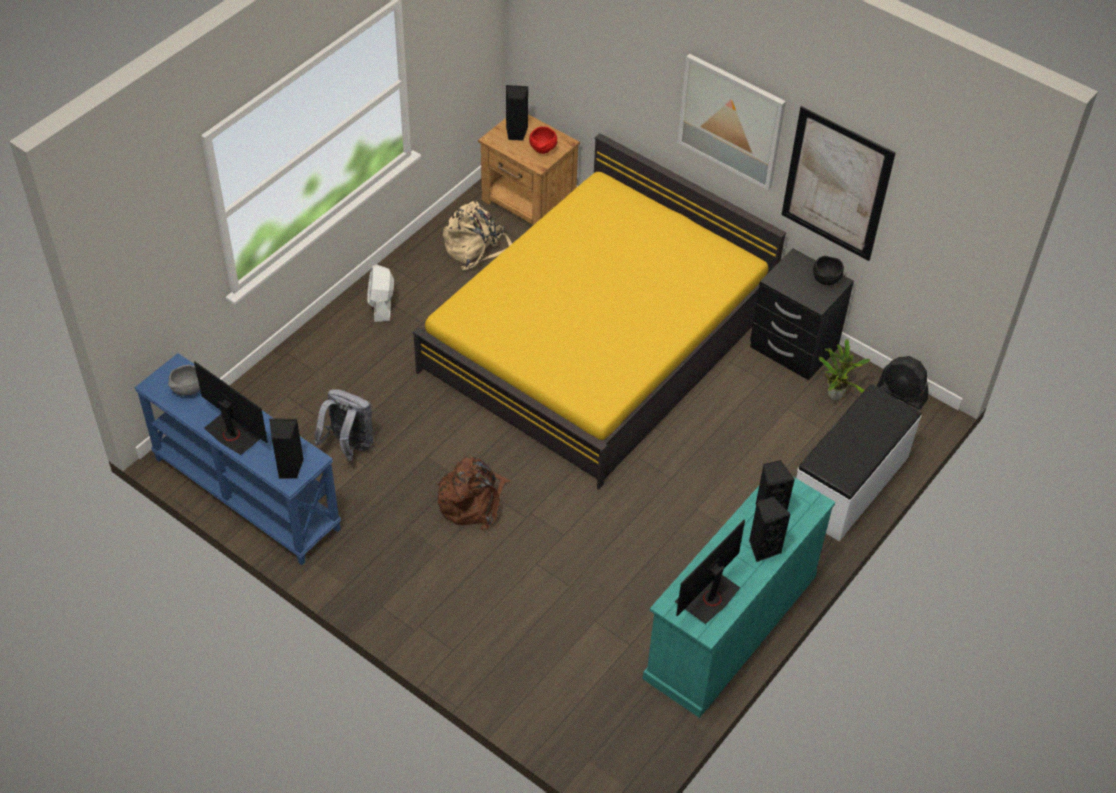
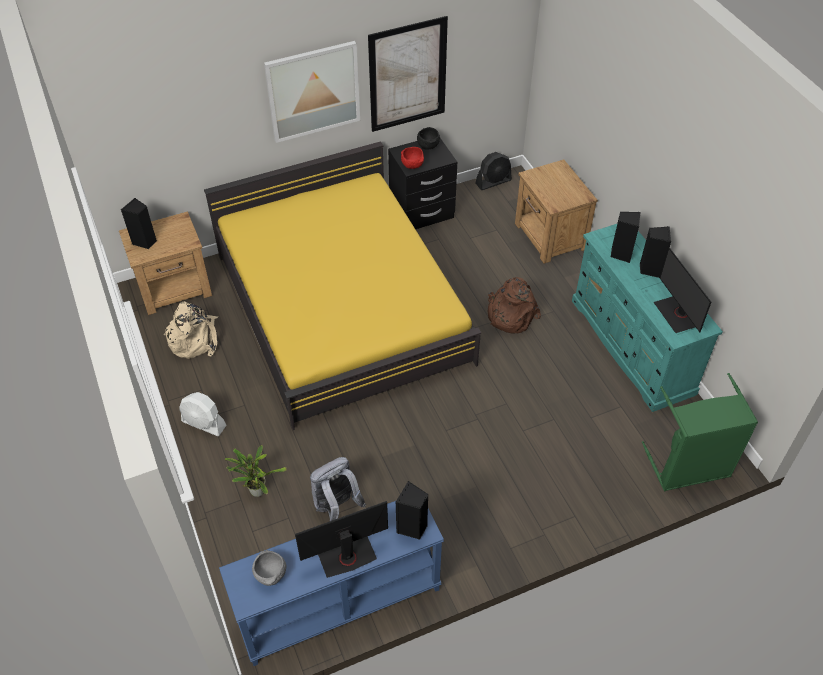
camera: 60 degrees left, 0 degrees up
brown backpack [437,456,511,531] -> brown backpack moved to [488,277,541,334]
red bowl [529,127,557,154] -> red bowl moved to [401,147,424,169]
white bench [796,384,921,541] -> brown nightstand [515,160,598,264]
potted plant [819,339,870,400] -> potted plant moved to [225,445,287,497]
none -> green laundry basket [642,373,758,491]

